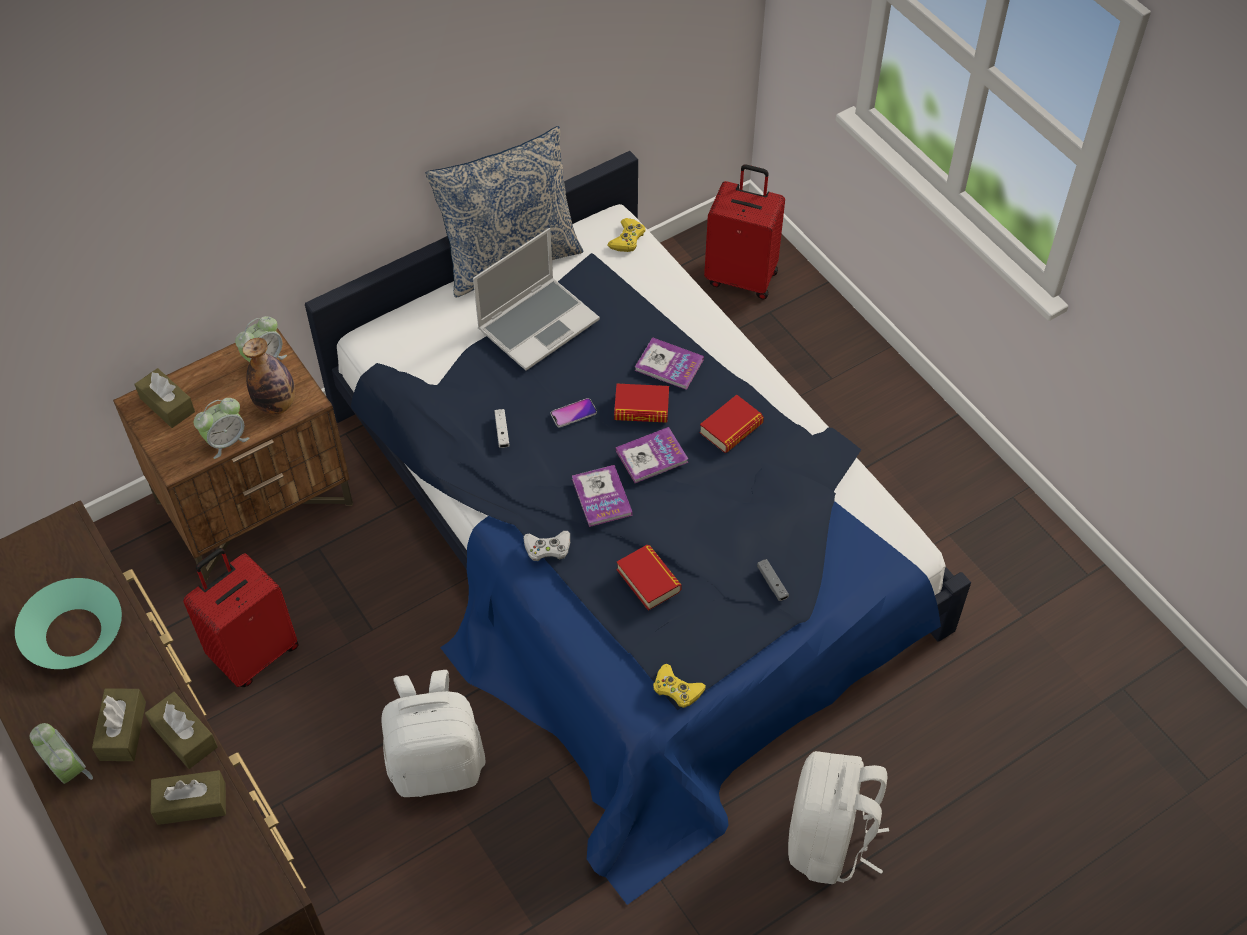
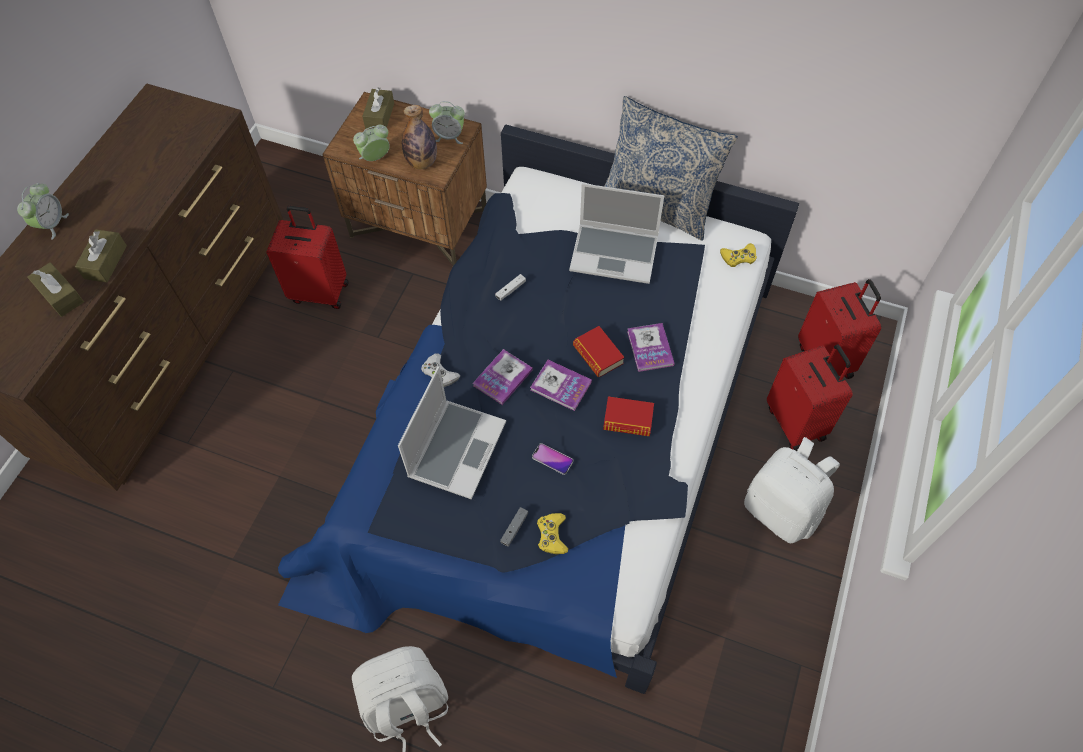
camera: 55 degrees right, 5 degrees up
turquoise bowl [15,578,122,669] -> none
brown tissue box [92,688,146,761] -> none
alarm clock [194,398,249,459] -> alarm clock turned 135 degrees clockwise [353,125,390,161]
white backpack [381,670,486,797] -> white backpack moved to [744,437,840,543]
phone [551,398,597,427] -> phone moved to [532,443,573,475]
book [616,545,682,611] -> laptop [398,366,506,500]
yellow game controller [653,664,706,708] -> yellow game controller moved to [537,513,568,554]
none -> red suitcase [767,345,853,451]

